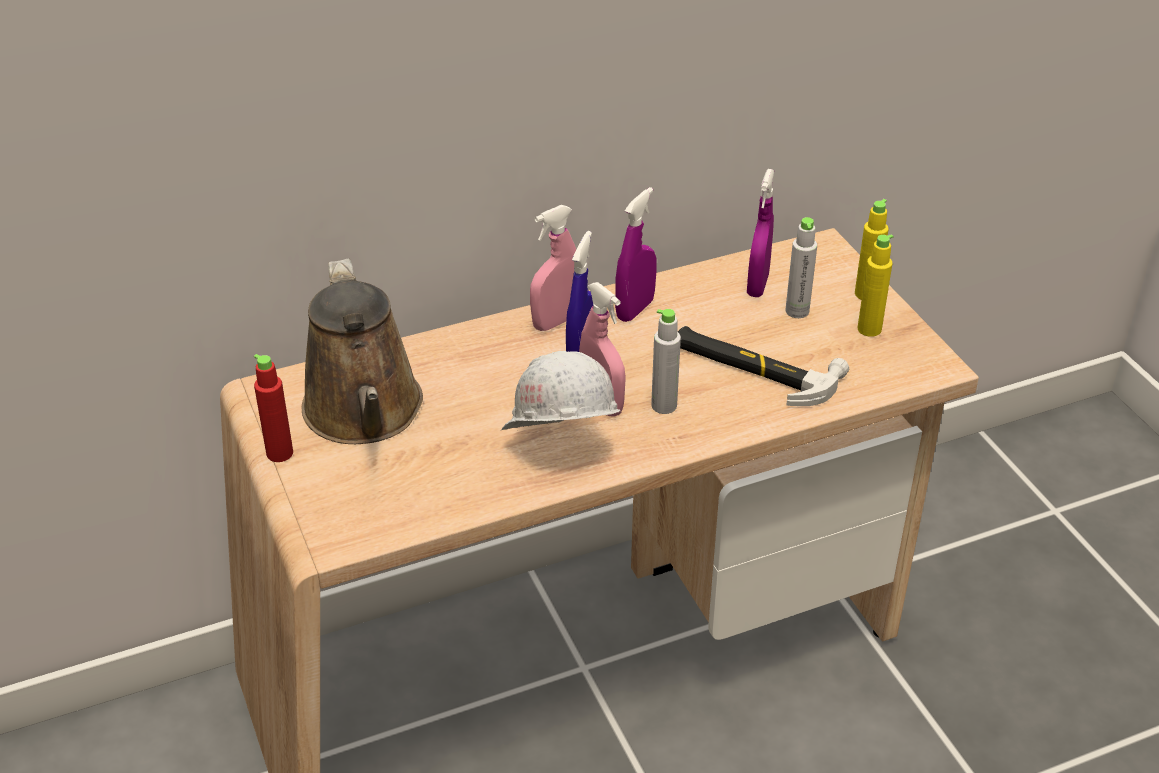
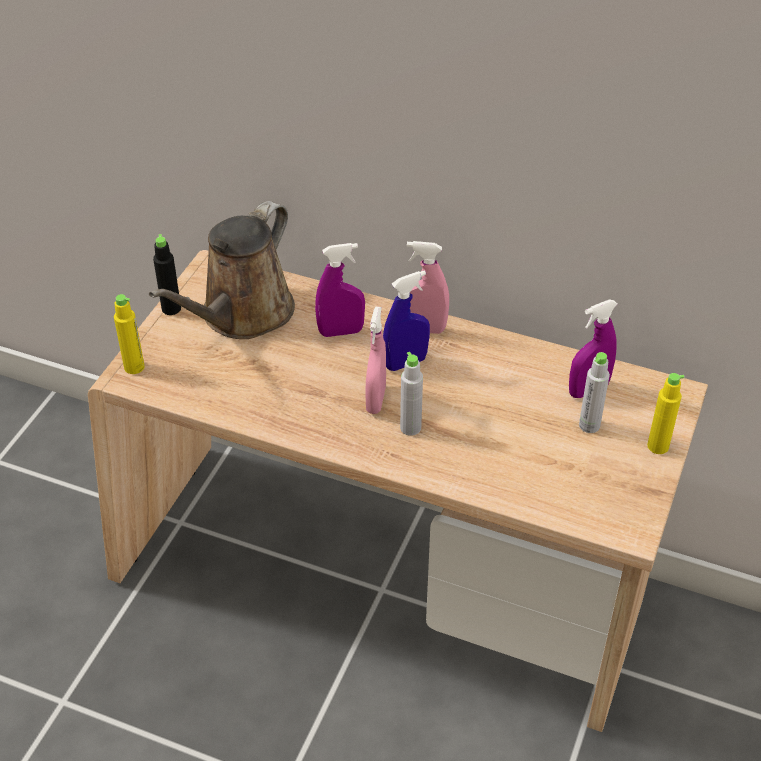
camera: 45 degrees right, 5 degrees up
red bottle [254,354,293,462] -> black bottle [153,234,181,315]
white hard hat [457,351,620,431] -> none
purple spray bottle [615,187,656,322] -> purple spray bottle moved to [315,243,365,337]
hammer [678,326,849,406] -> none
yellow bottle [857,234,894,337] -> yellow bottle moved to [114,294,145,374]

